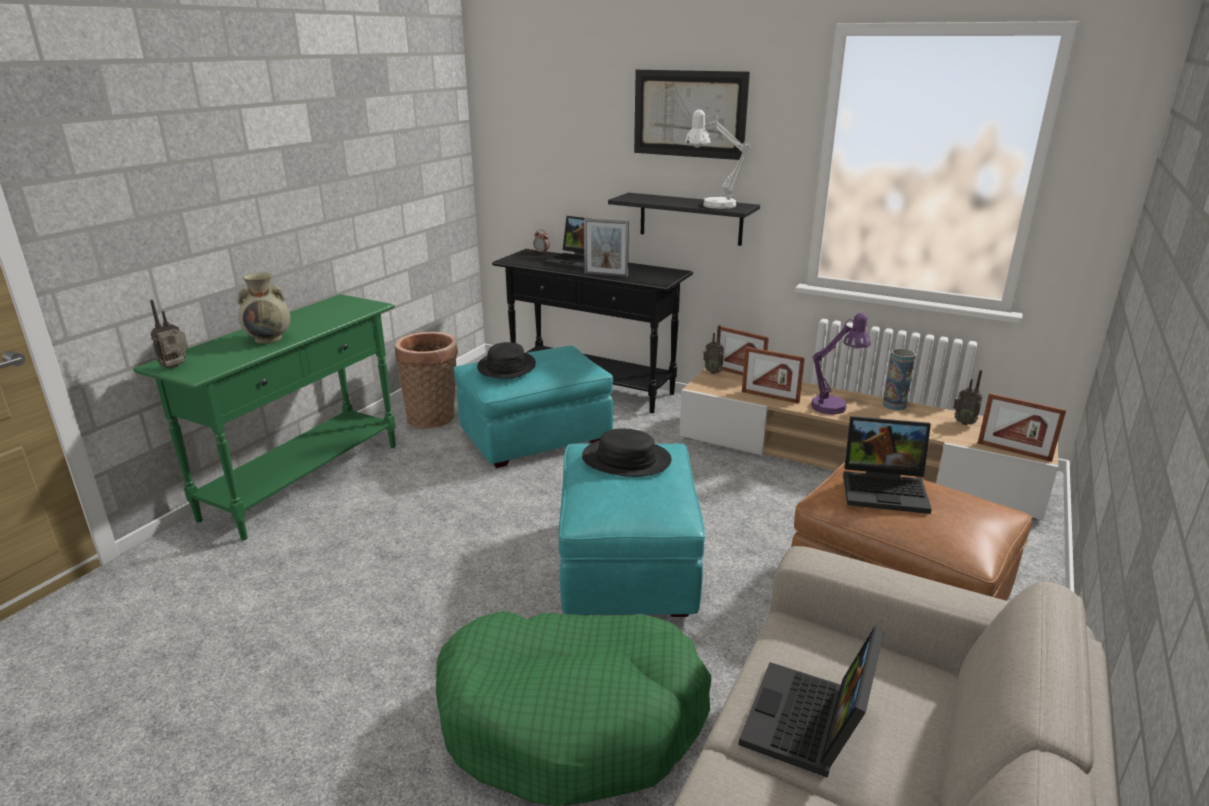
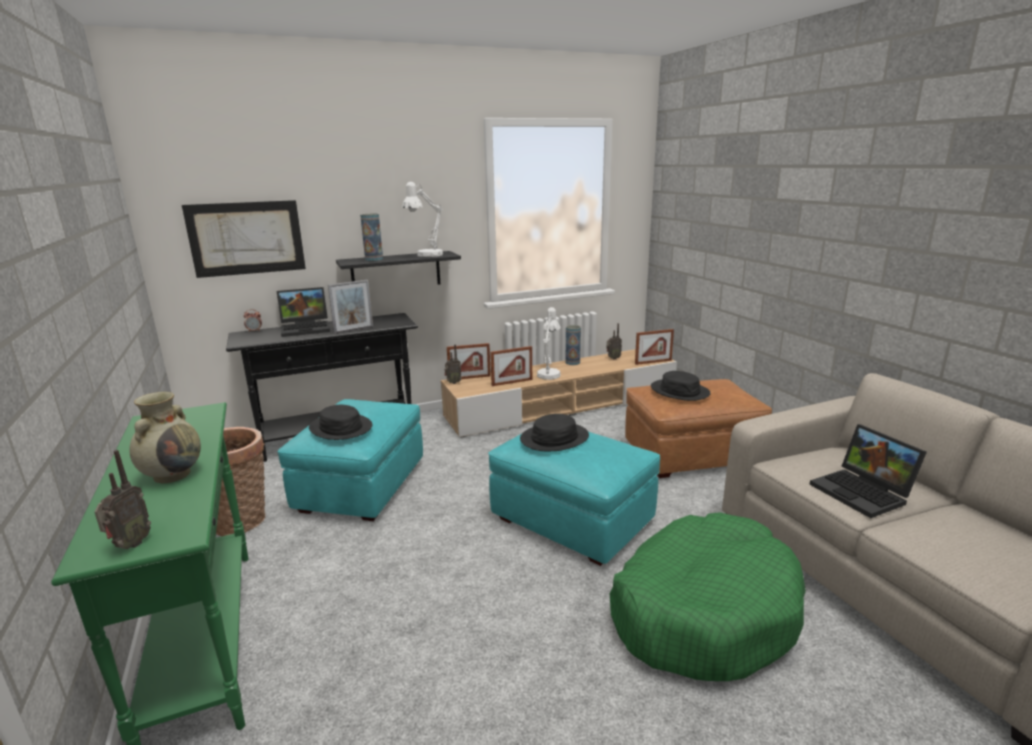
camera: 50 degrees left, 5 degrees down
radio [150,300,188,369] -> radio turned 150 degrees counterclockwise [95,450,151,549]
picture [634,70,750,160] -> picture moved to [182,200,306,278]
purple table lamp [811,313,871,415] -> white table lamp [537,307,561,380]
laptop [843,416,932,514] -> black hat [651,371,711,401]
none -> vase [360,213,383,261]

